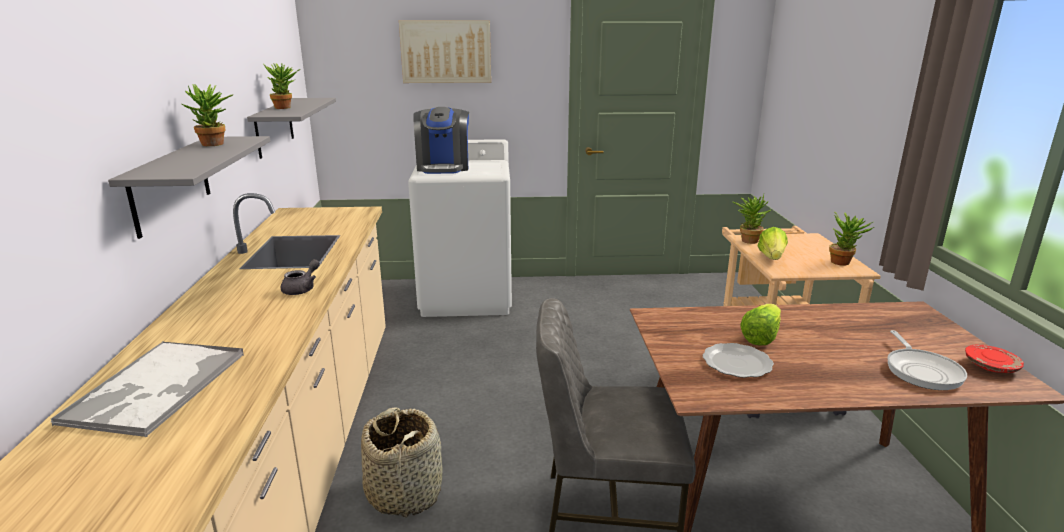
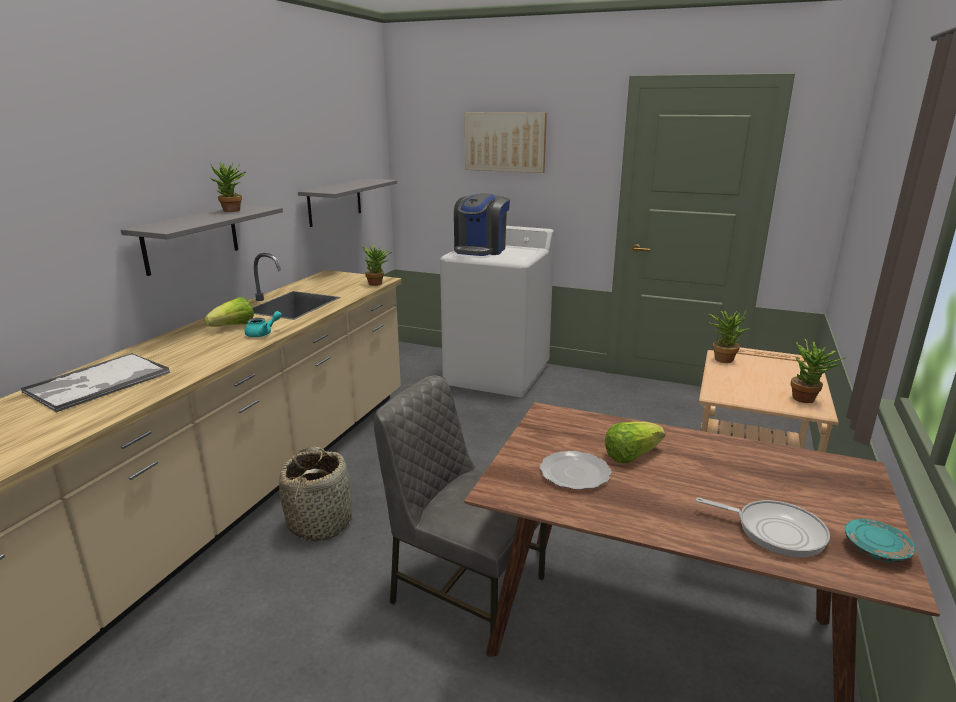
camera: 25 degrees right, 0 degrees up
potted plant [264,63,300,109] -> potted plant moved to [362,245,392,286]
grey teapot [281,259,320,295] -> turquoise teapot [245,311,282,337]
lettuce [757,227,788,260] -> lettuce moved to [204,297,254,327]
frying pan [887,330,967,390] -> frying pan turned 90 degrees counterclockwise [696,497,830,557]
red plate [965,345,1024,373] -> turquoise plate [845,519,916,563]

